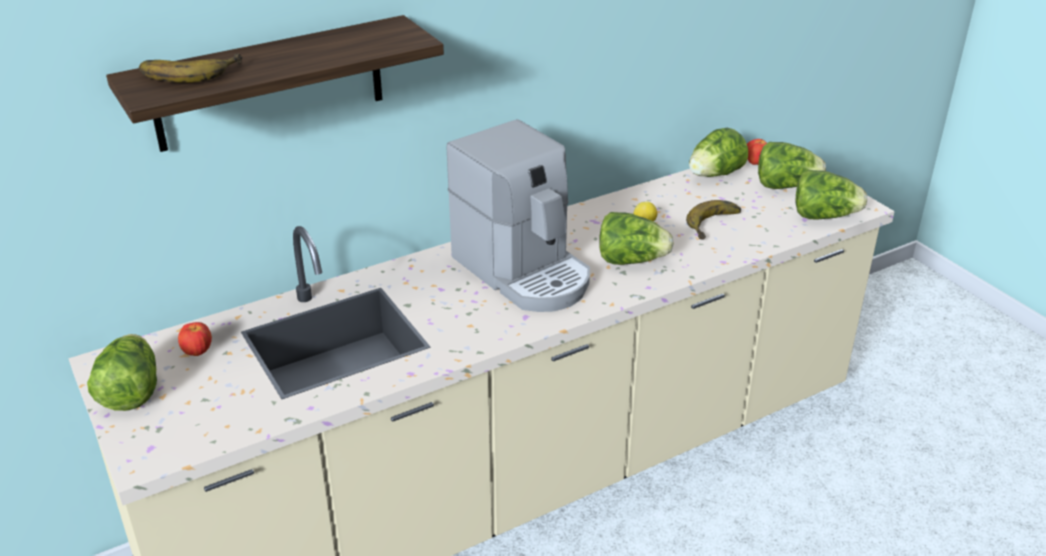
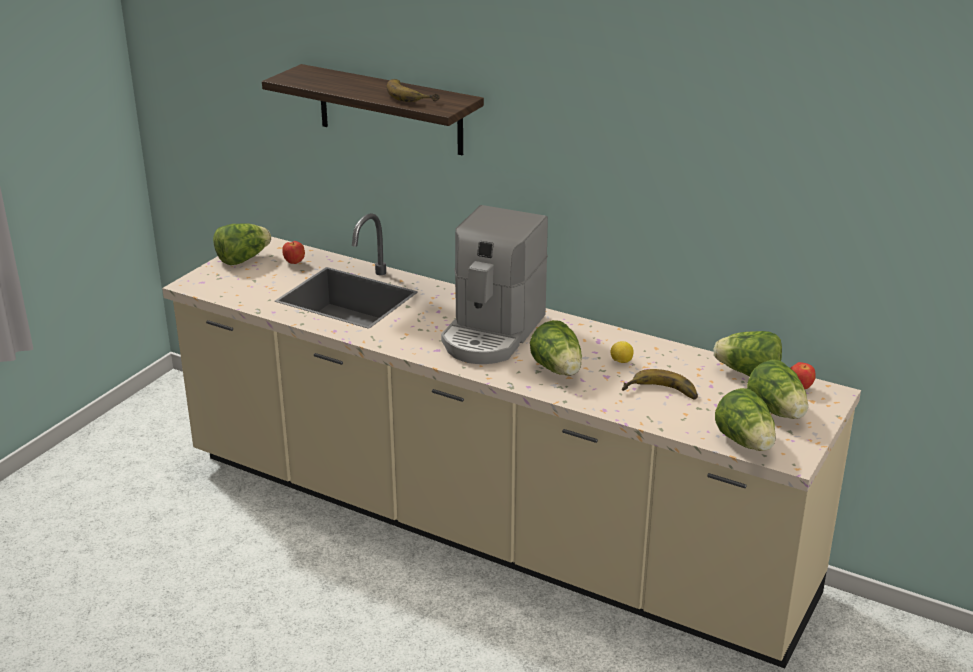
camera: 60 degrees right, 5 degrees down
banana [139,53,242,83] -> banana moved to [387,79,440,102]

